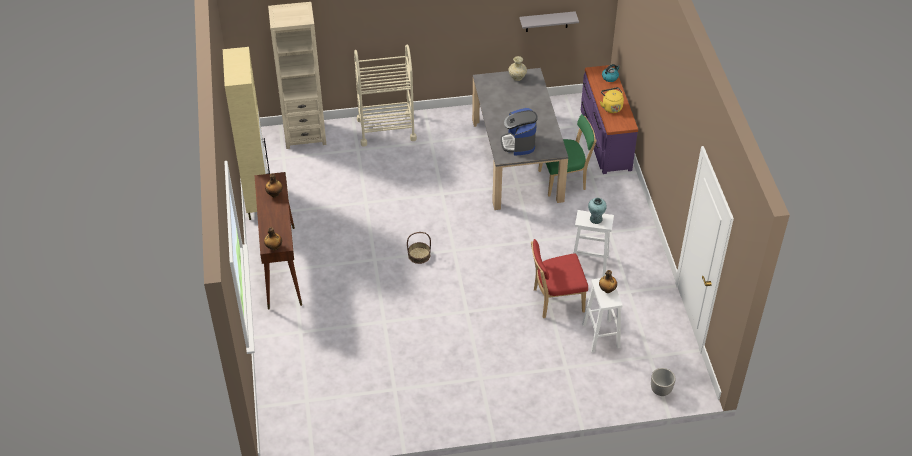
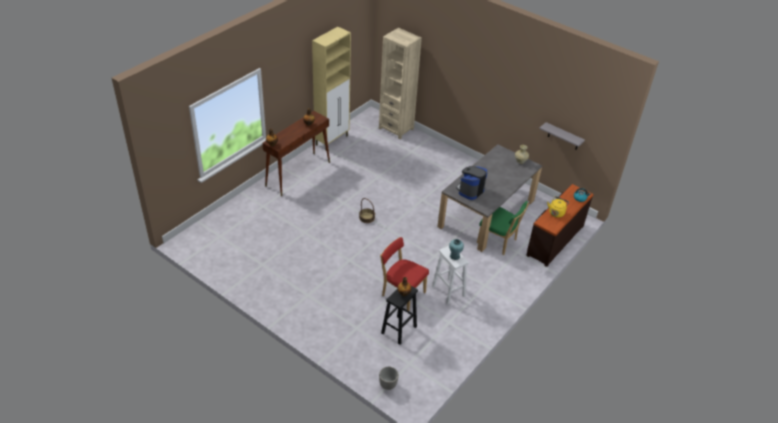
camera: 45 degrees right, 5 degrees down
beige cart [354,45,417,147] -> none
purple dresser [581,65,638,174] -> brown dresser [526,184,594,267]
white stool [582,278,623,353] -> black stool [381,286,418,345]

